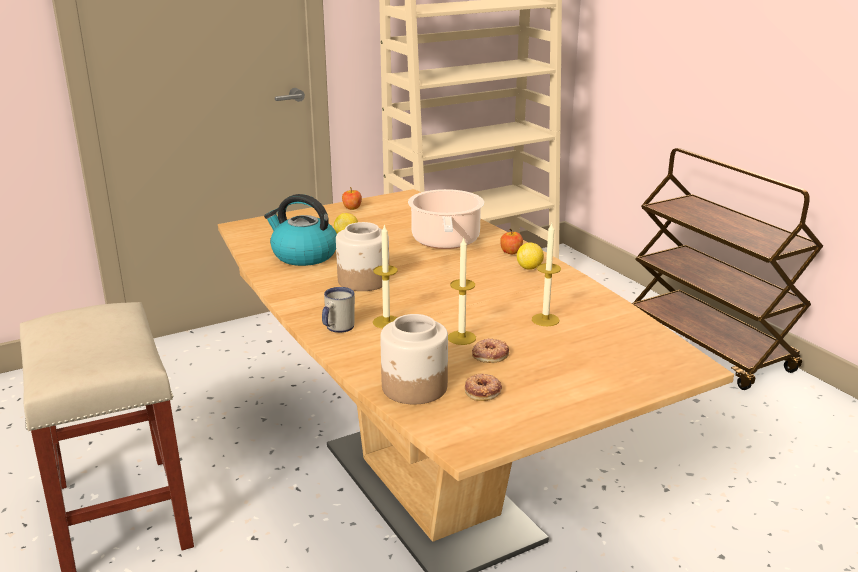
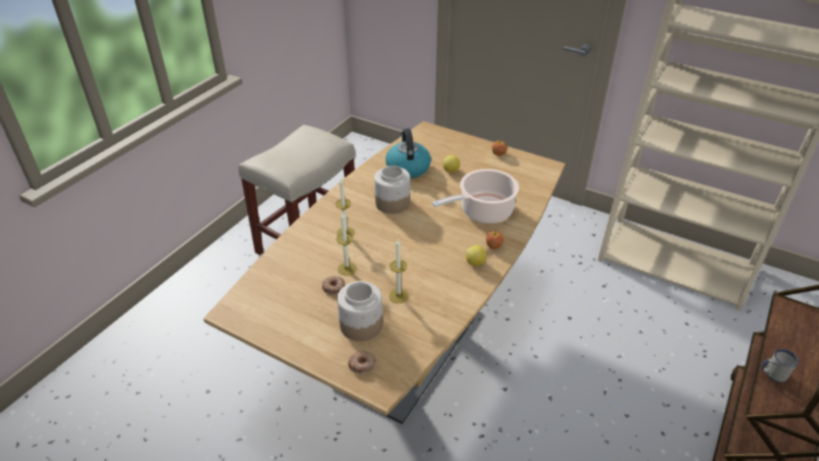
camera: 60 degrees right, 15 degrees up
white mug [322,287,355,333] -> white mug moved to [761,349,799,383]
jar [380,314,448,404] -> jar moved to [337,281,383,341]
donut [465,373,502,401] -> donut moved to [348,351,376,374]

